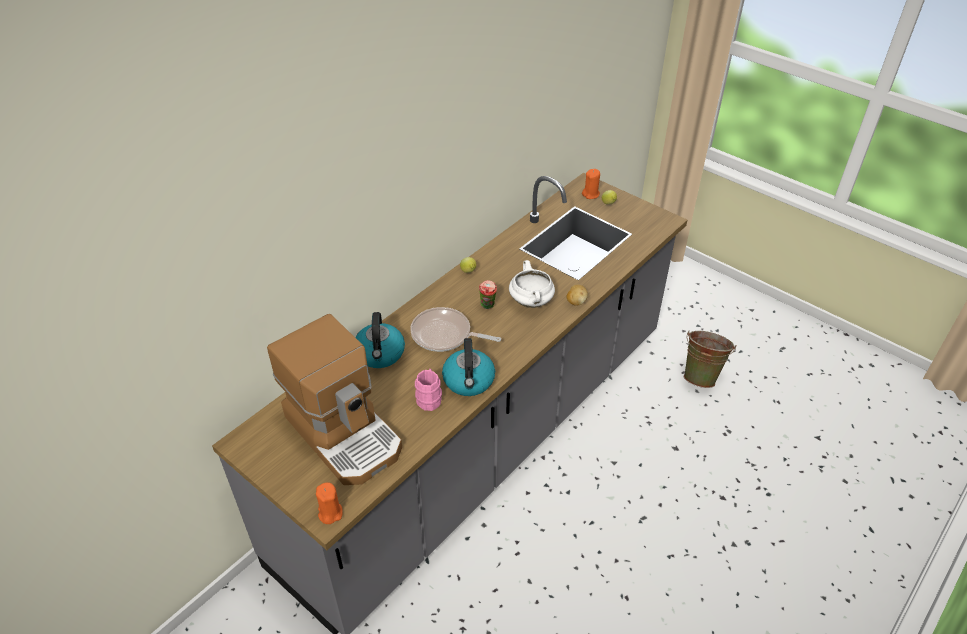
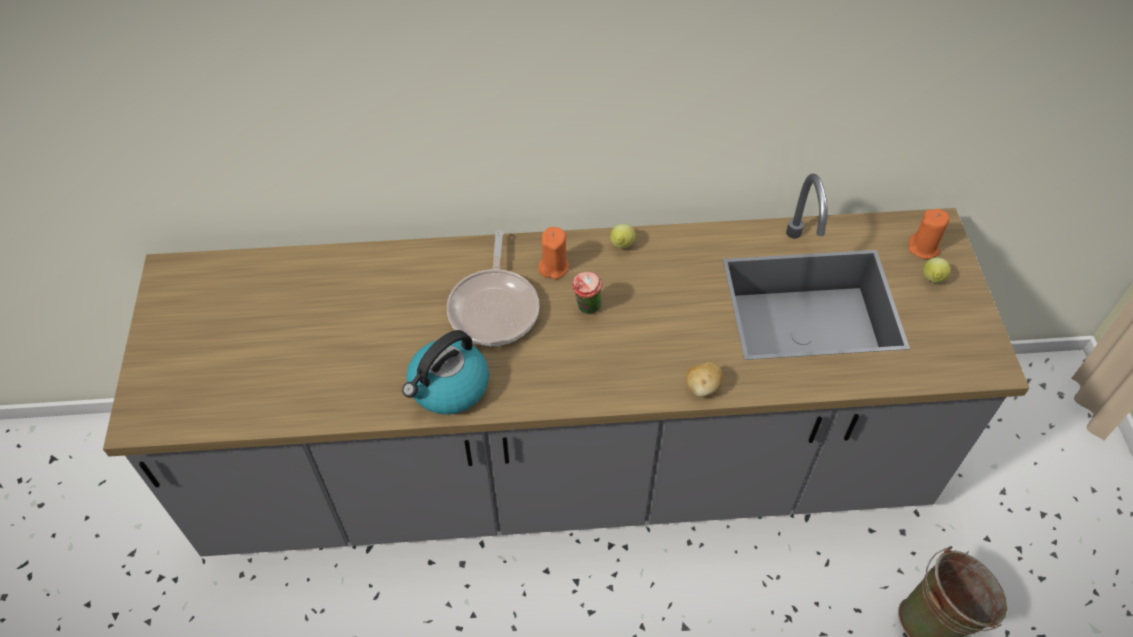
camera: 45 degrees right, 10 degrees up
coffee machine [267,314,402,485] -> none
orange candle [316,482,343,524] -> orange candle moved to [538,227,569,279]
kettle [355,312,405,368] -> none
frying pan [410,307,501,352] -> frying pan turned 150 degrees counterclockwise [447,230,539,346]
pink mug [415,369,442,411] -> none
white cooking pot [509,260,555,308] -> none

